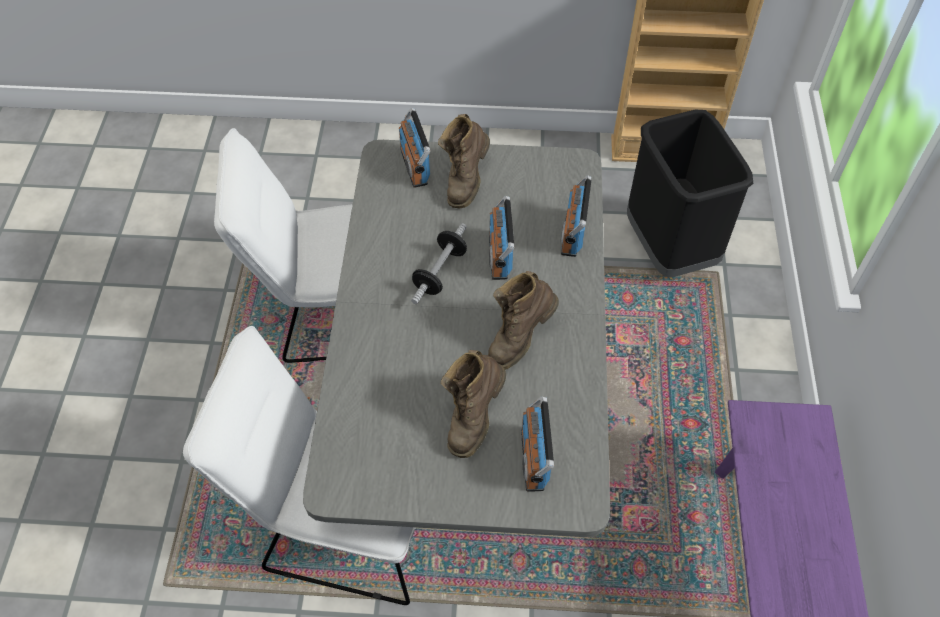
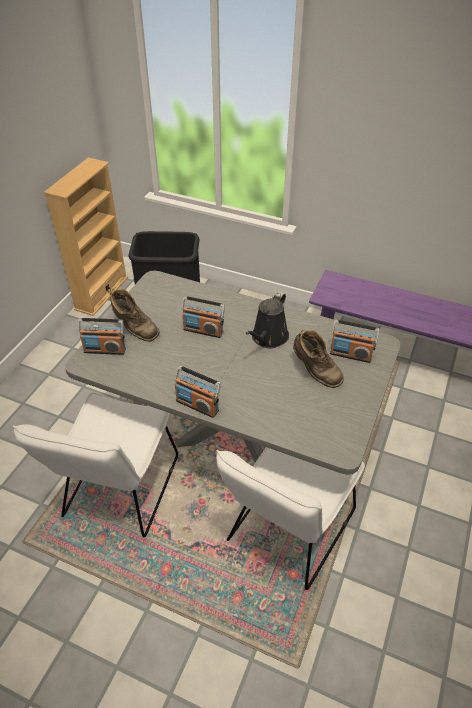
camera: 70 degrees left, 10 degrees down
dumbbell [411,223,467,304] -> none
brown boot [488,271,559,370] -> black watering can [246,292,289,348]
radio [561,175,592,257] -> radio moved to [175,366,221,418]

